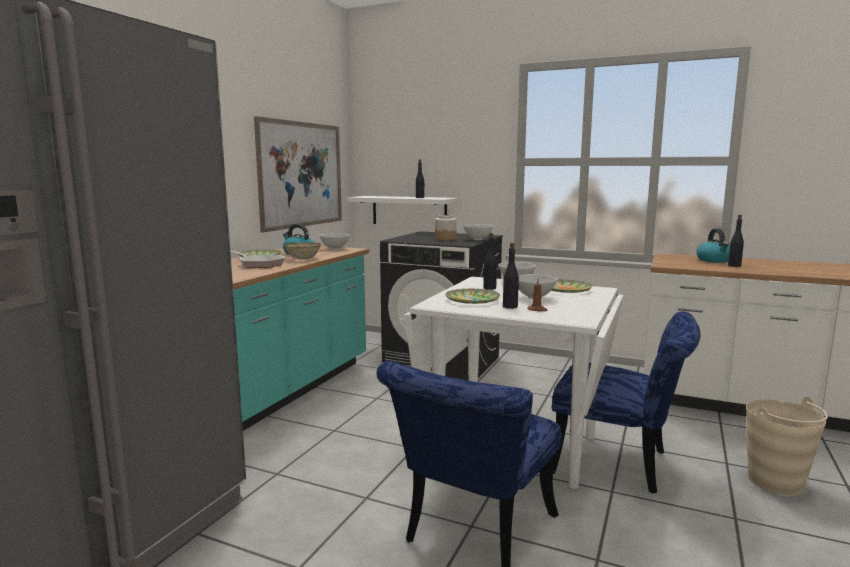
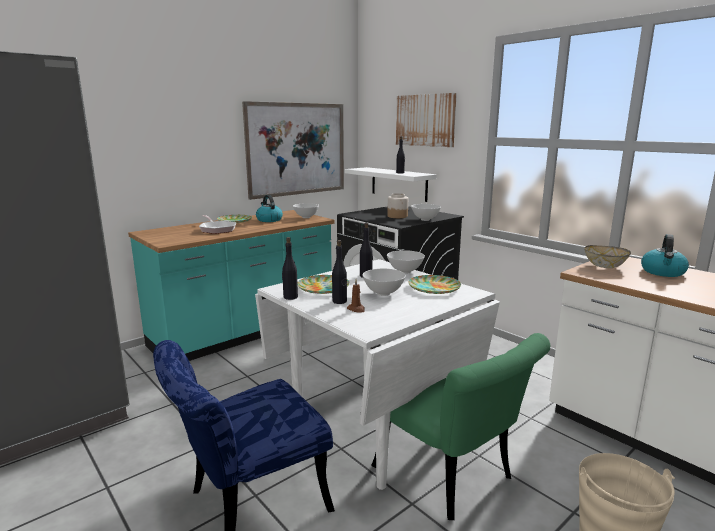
camera: 25 degrees right, 5 degrees up
bowl [284,243,321,260] -> bowl moved to [584,245,631,268]
blue chair [552,311,700,494] -> green chair [371,333,550,520]
black bottle [728,215,744,267] -> black bottle moved to [282,237,298,300]
none -> picture [396,93,457,147]

